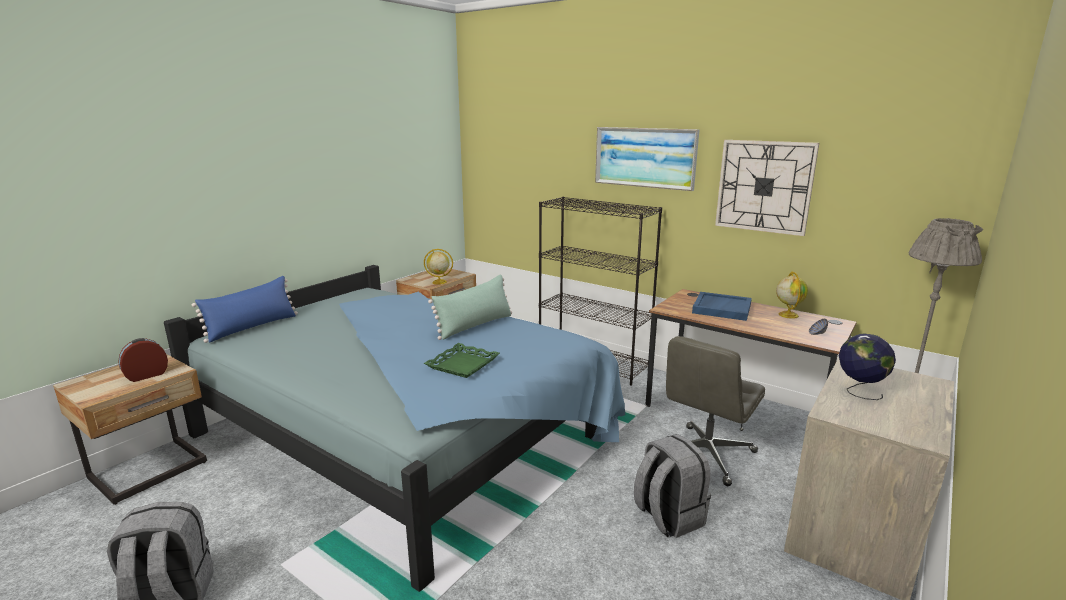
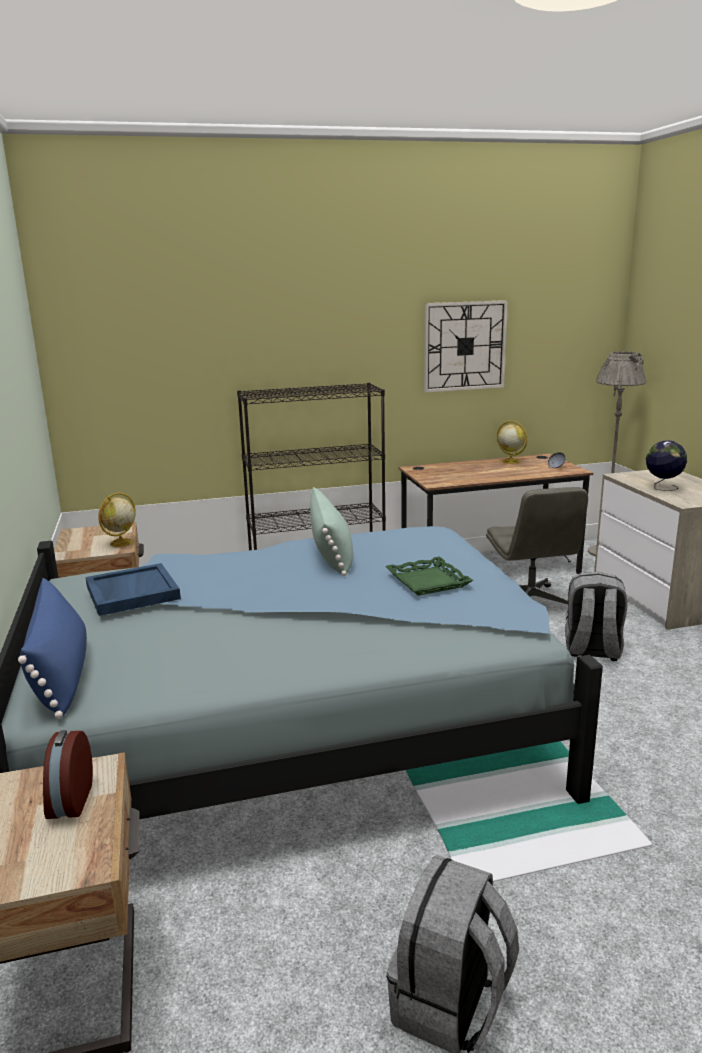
camera: 50 degrees left, 0 degrees up
picture [595,127,700,191] -> none
blue tray [692,292,752,321] -> blue tray moved to [85,563,181,616]

